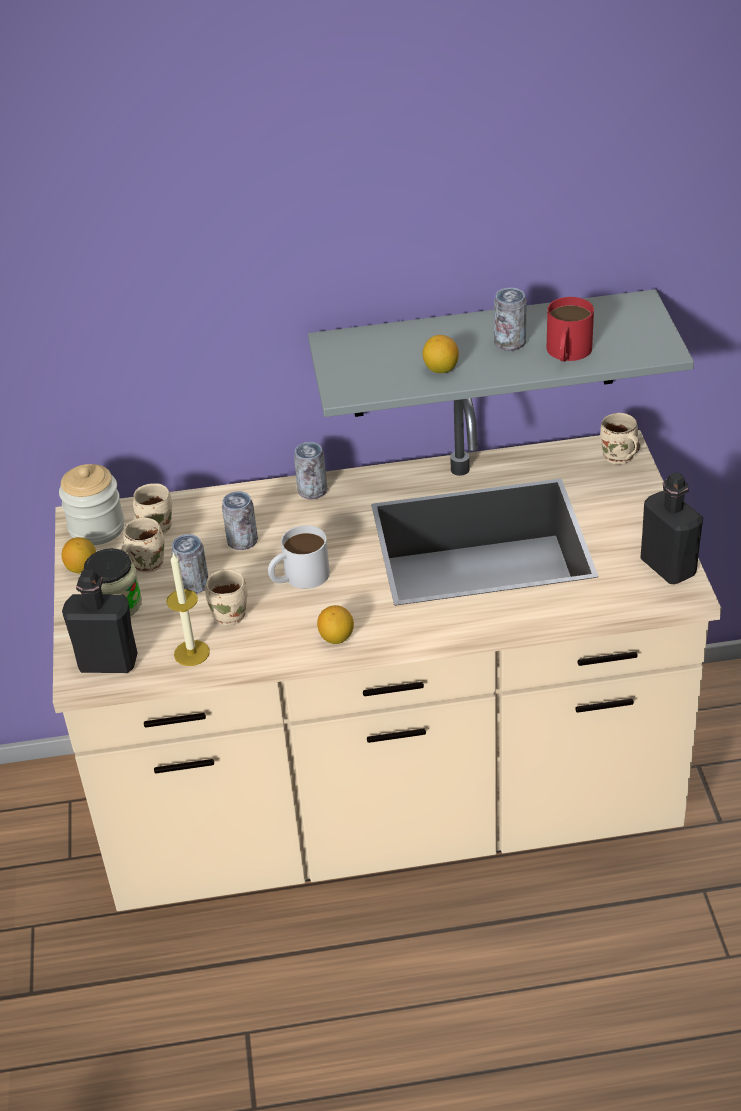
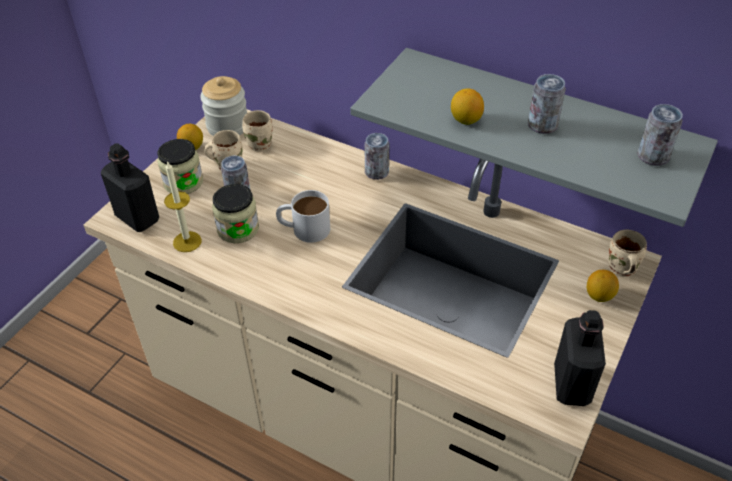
camera: 35 degrees right, 5 degrees up
beige mug [205,569,247,625] -> jar [212,184,259,243]
can [222,491,258,550] -> can moved to [637,104,683,166]
lemon [317,605,354,644] -> lemon moved to [587,270,619,302]
red mug [547,297,594,362] -> none

